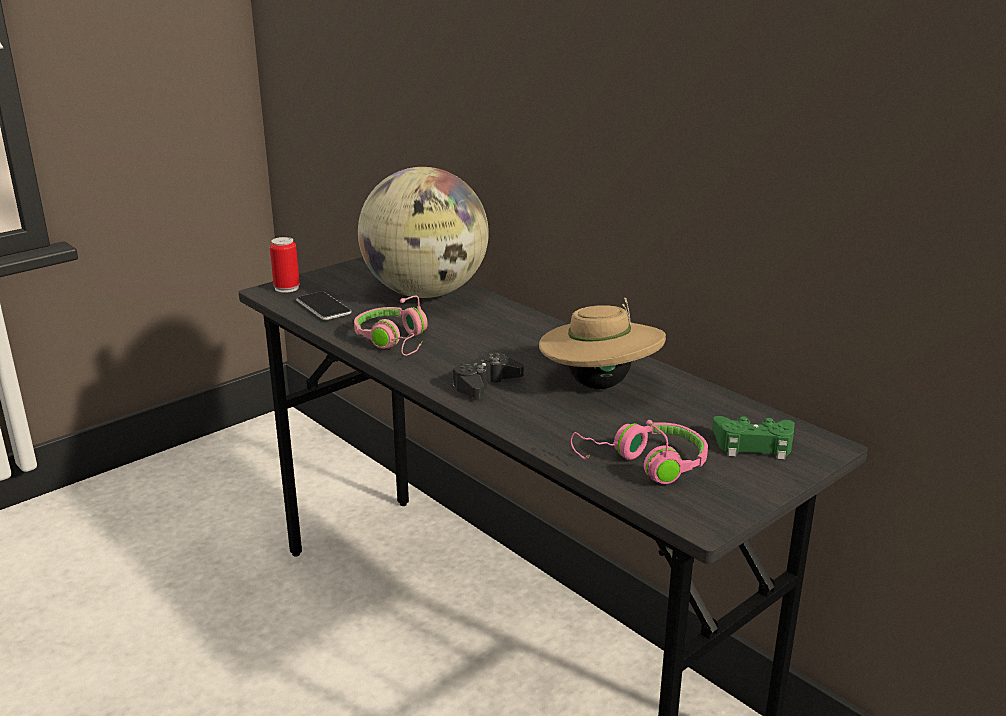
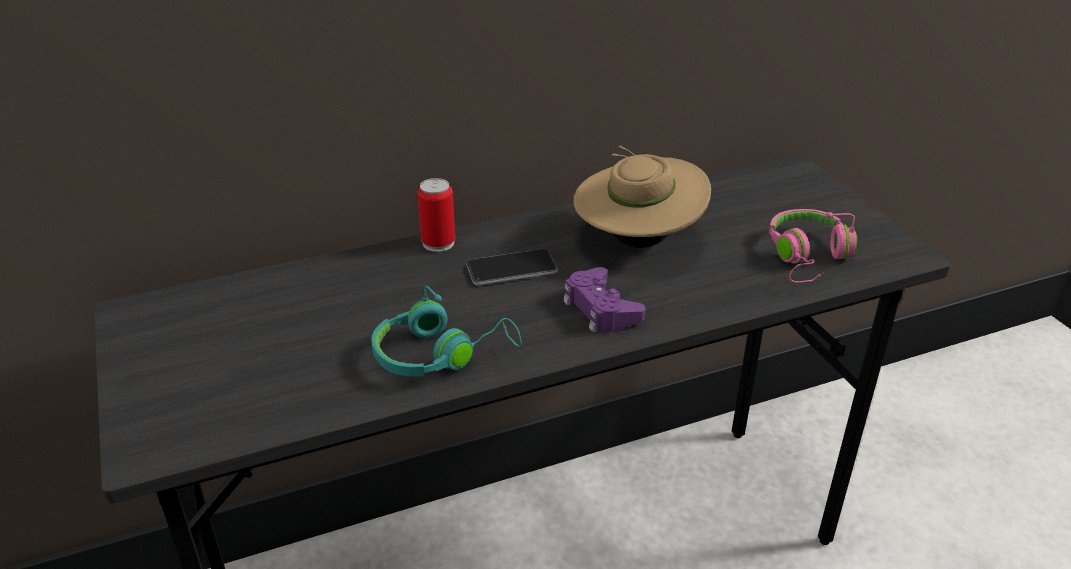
camera: 70 degrees left, 10 degrees up
can [270,237,300,293] -> can moved to [417,178,455,252]
phone [296,292,351,320] -> phone moved to [466,249,558,286]
pink headphones [354,296,427,356] -> turquoise headphones [371,285,522,376]
globe [358,167,489,298] -> none
black game controller [453,352,524,398] -> purple game controller [564,267,645,332]
green game controller [712,416,795,460] -> none

